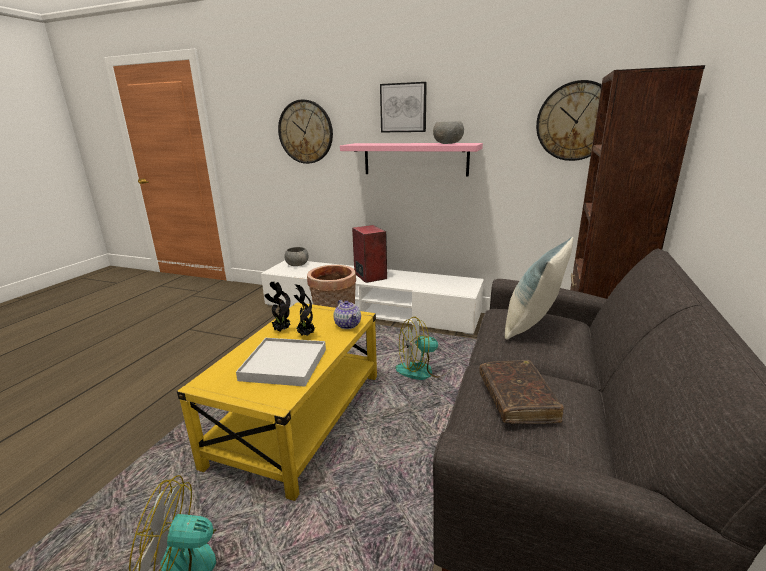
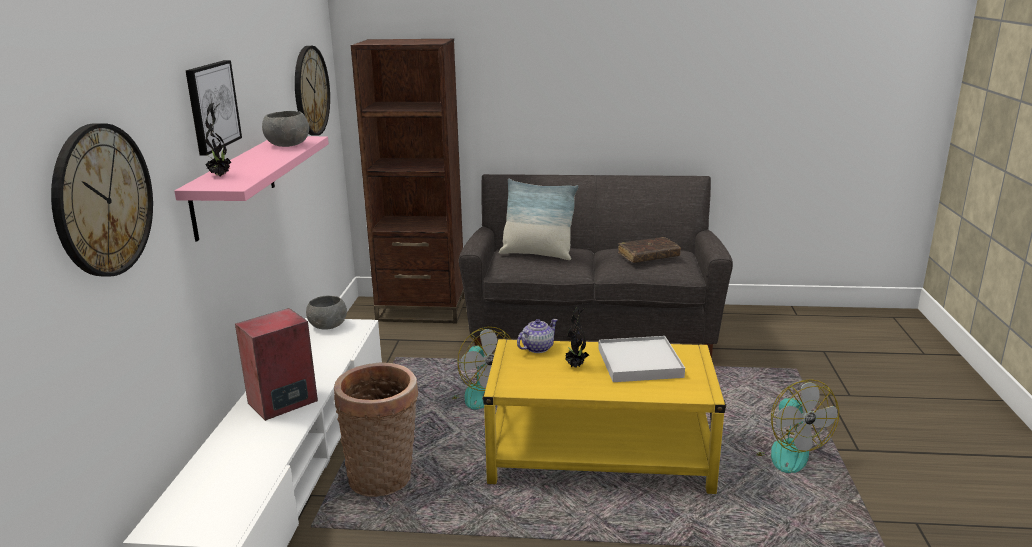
camera: 105 degrees left, 0 degrees up
potted plant [265,282,291,332] -> potted plant moved to [205,103,231,177]
grey bowl [284,247,309,266] -> grey bowl moved to [306,296,347,329]

